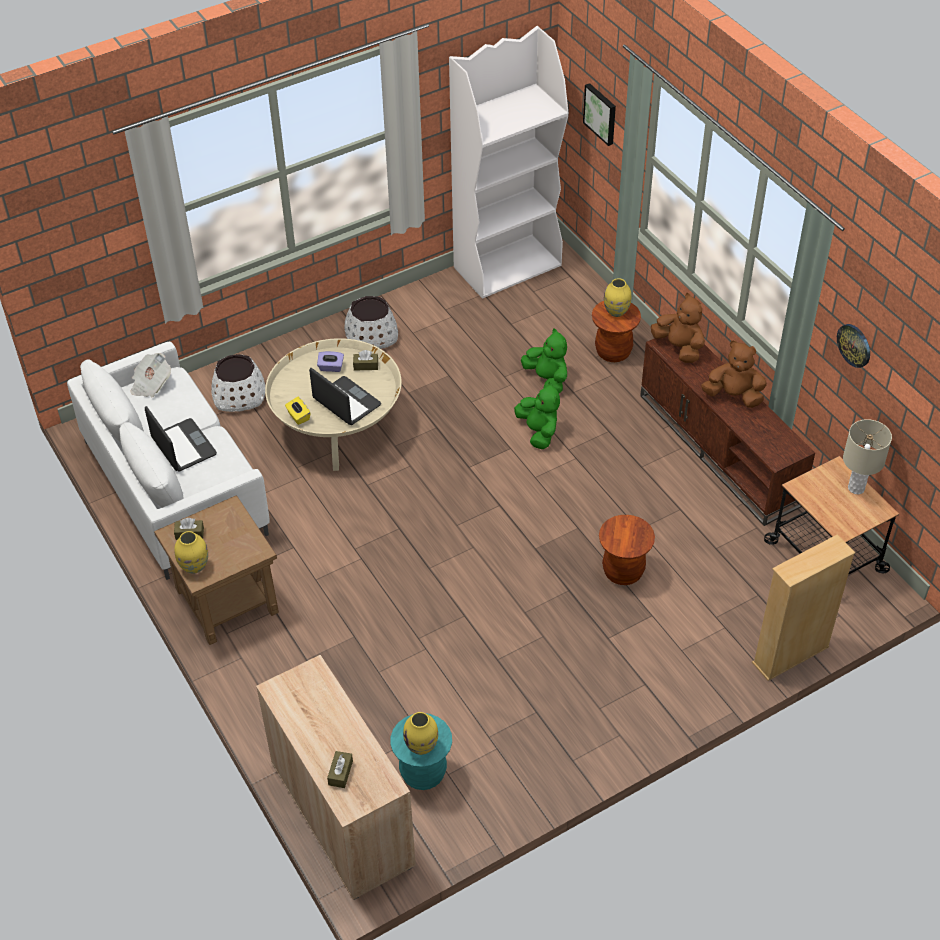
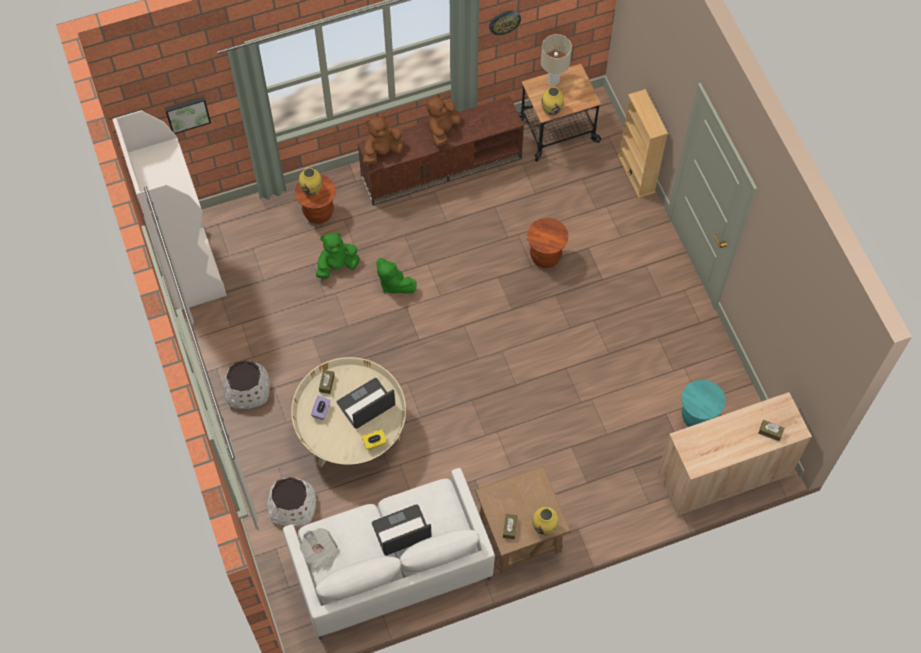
camera: 80 degrees left, 15 degrees up
yellow vase [403,712,438,755] -> yellow vase moved to [541,87,564,115]
green plush toy [514,381,560,449] -> green plush toy turned 120 degrees counterclockwise [376,258,417,294]

